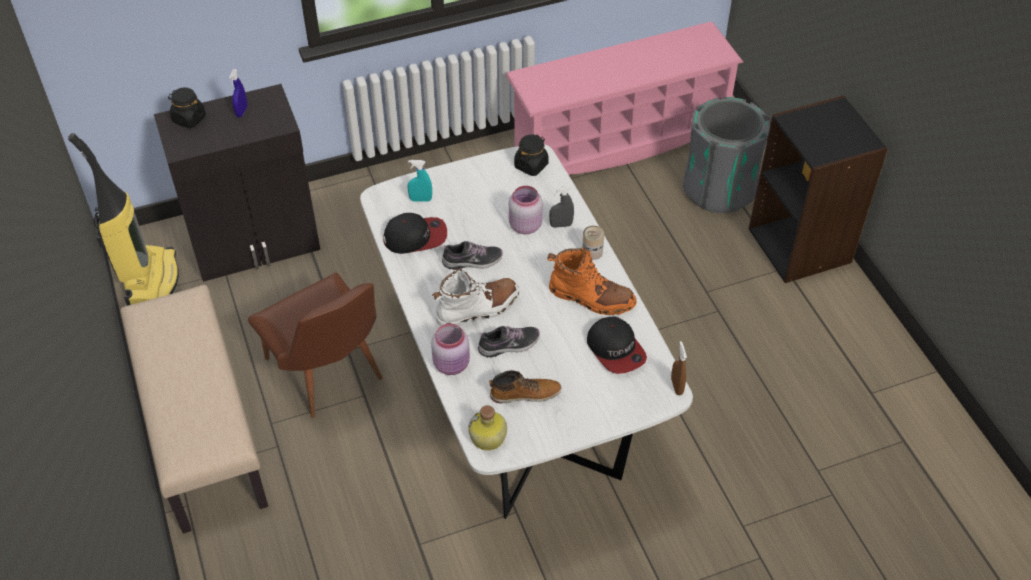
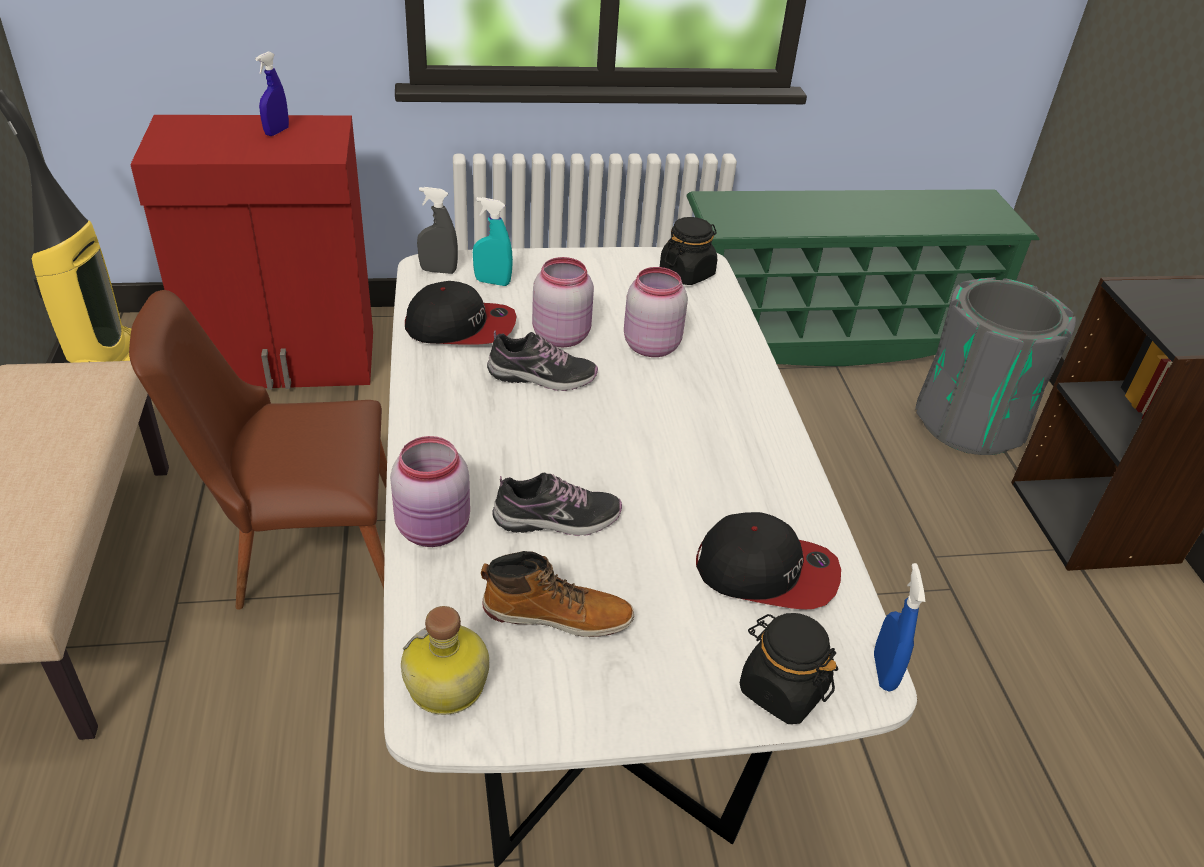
camera: 10 degrees right, 10 degrees down
black cabinet [154,84,320,282] -> red cabinet [130,115,373,390]
black jar [168,87,206,128] -> black jar moved to [740,613,838,724]
brown chair [248,272,383,418] -> brown chair turned 105 degrees clockwise [129,290,387,610]
white boot [432,268,520,327] -> none
pink shoe rack [506,22,743,175] -> green shoe rack [686,189,1040,366]
orange boot [547,248,636,315] -> none
grey spray bottle [549,185,574,228] -> grey spray bottle moved to [417,187,458,274]
can [582,226,604,260] -> none
cap [587,317,647,374] -> cap turned 60 degrees counterclockwise [696,512,841,610]
brown spray bottle [671,341,687,395] -> blue spray bottle [874,563,925,692]
none -> pink jar [532,257,594,347]

